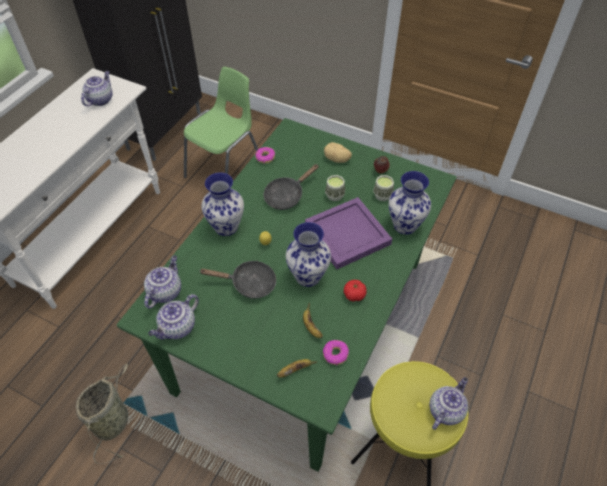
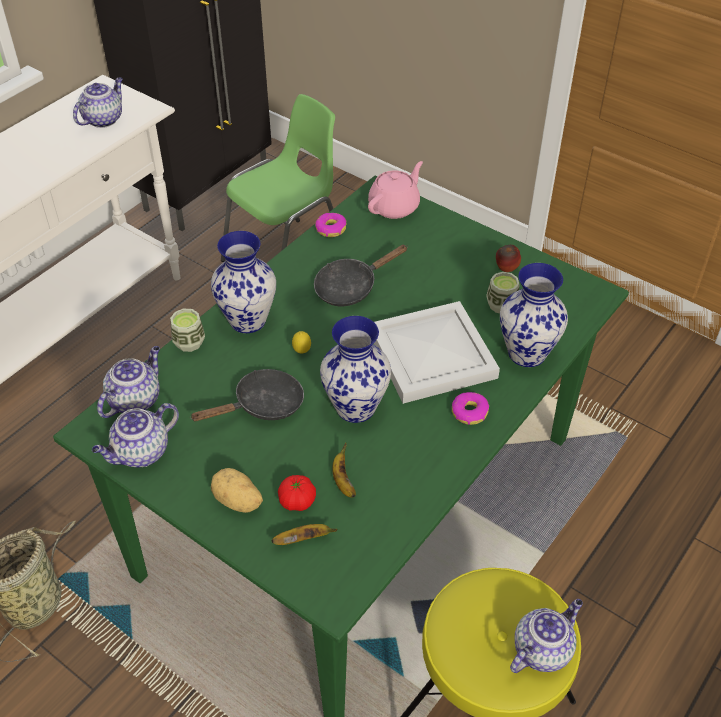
camera: 10 degrees right, 5 degrees down
black frying pan [200,260,276,299] -> black frying pan turned 45 degrees counterclockwise [190,369,304,421]
purple tray [305,197,392,269] -> white tray [374,301,500,404]
donut [323,340,349,365] -> donut moved to [452,392,489,425]
potato [324,142,352,163] -> potato moved to [211,468,263,513]
cup [325,175,345,201] -> cup moved to [170,309,205,352]
tomato [344,280,367,301] -> tomato moved to [278,475,316,511]
none -> pink teapot [368,161,423,219]

